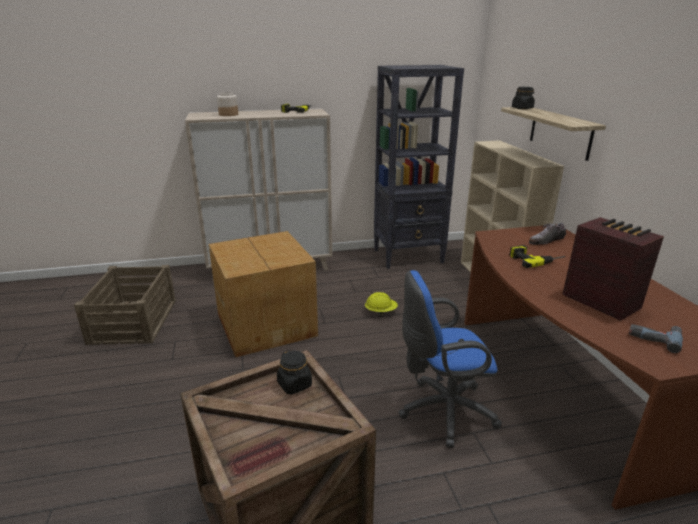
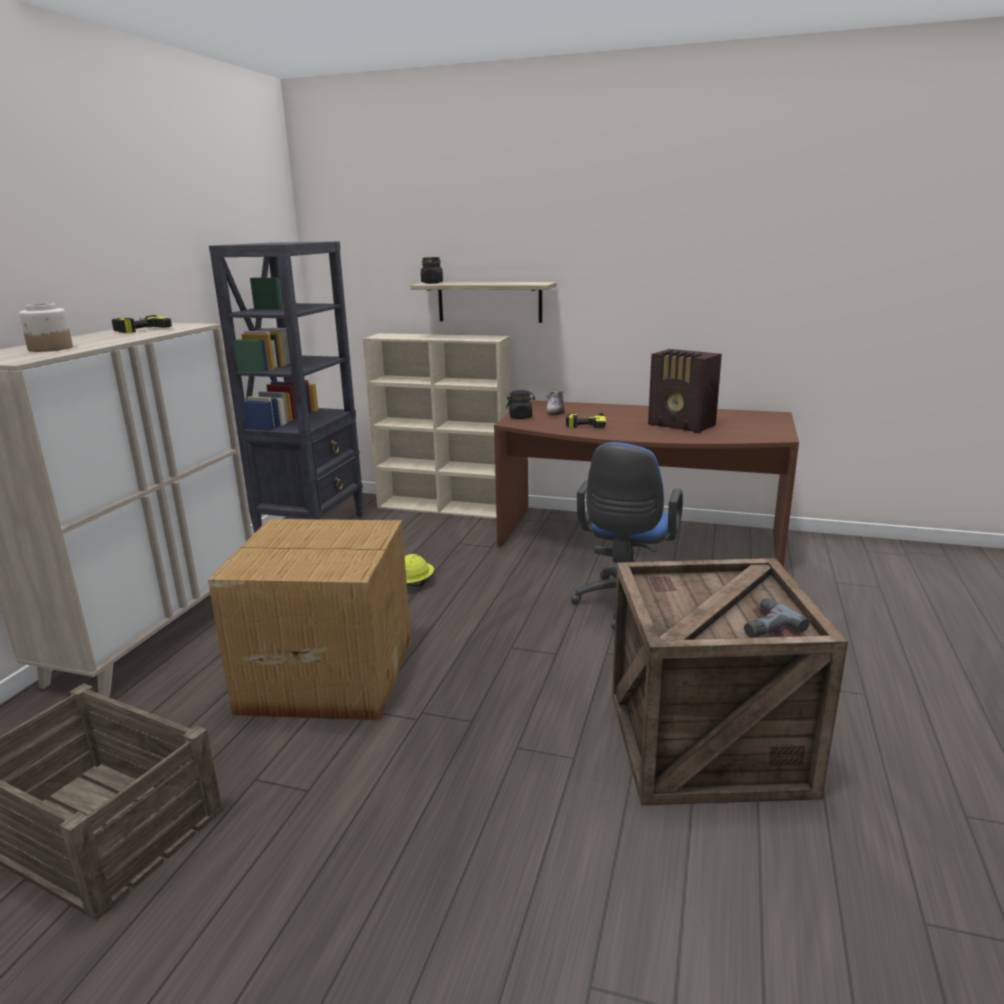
camera: 60 degrees left, 5 degrees down
black jar [277,350,312,395] -> black jar moved to [506,390,535,419]
radio [562,217,664,321] -> radio turned 135 degrees counterclockwise [648,349,722,433]
power drill [629,324,683,353] -> power drill moved to [744,597,810,638]

